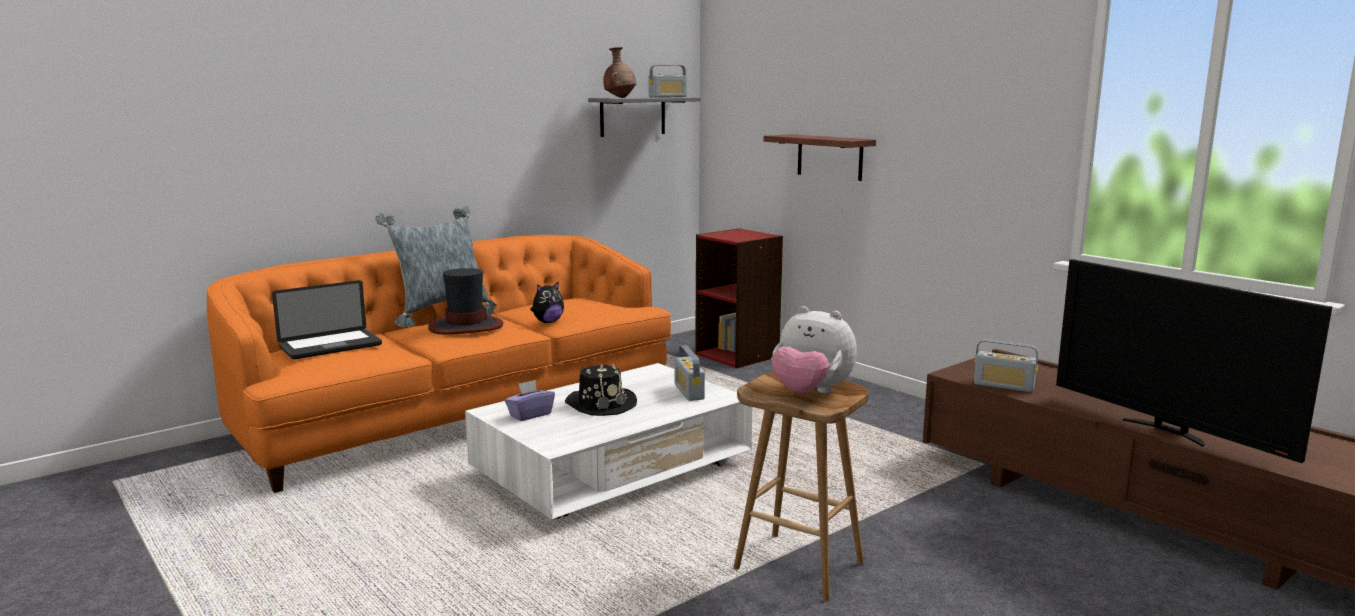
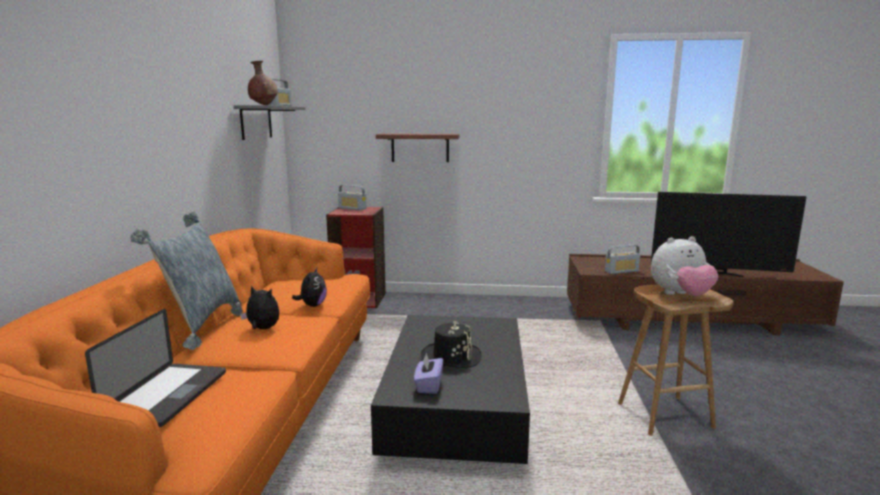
camera: 45 degrees left, 0 degrees up
hat [428,268,504,335] -> plush toy [240,286,279,329]
white coffee table [465,363,752,519] -> black coffee table [371,315,530,464]
radio [675,345,705,401] -> radio moved to [338,185,366,210]

